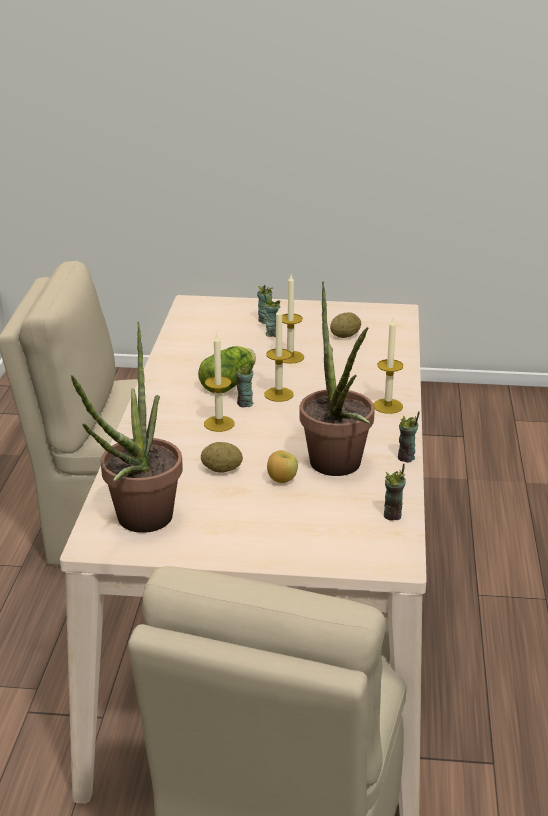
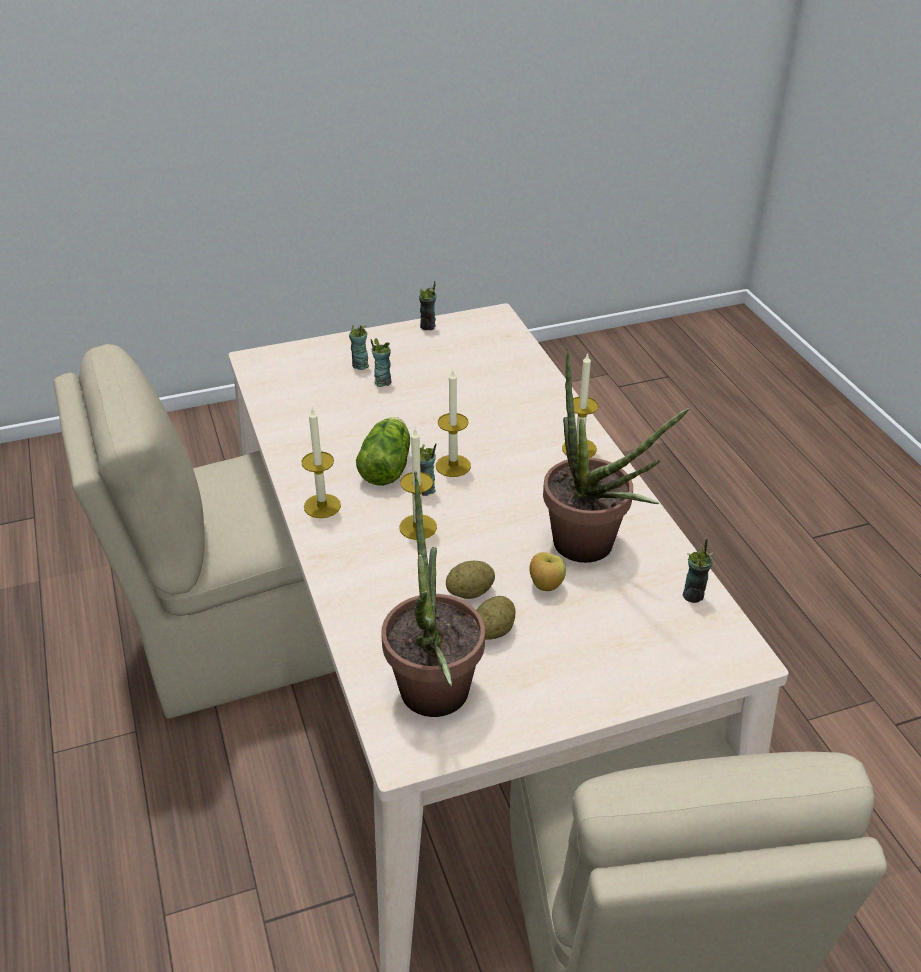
camera: 25 degrees left, 10 degrees up
candle [282,275,304,364] -> candle moved to [301,407,341,518]
potato [330,312,361,338] -> potato moved to [477,596,515,640]
cup [398,411,420,463] -> cup moved to [419,281,437,330]

